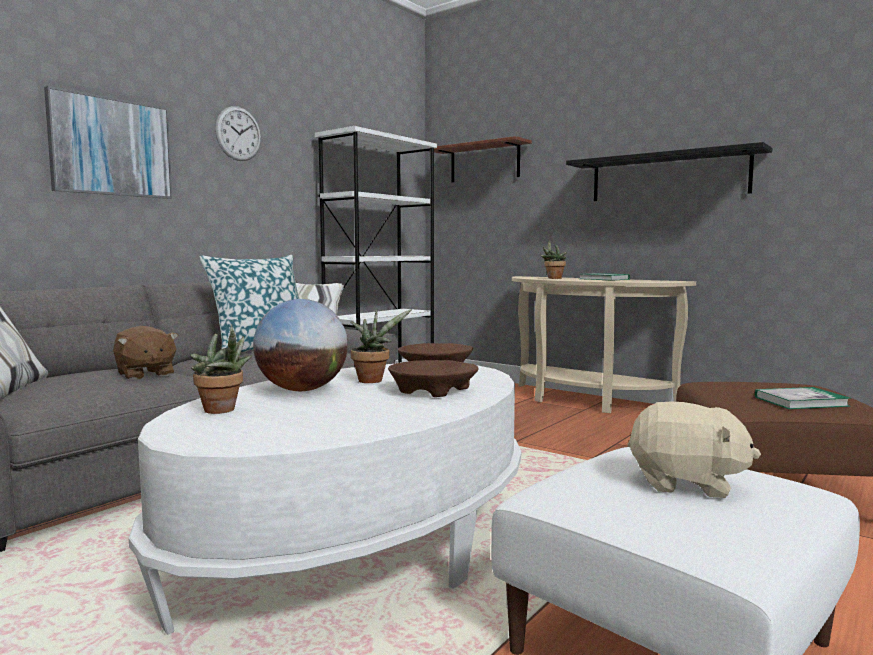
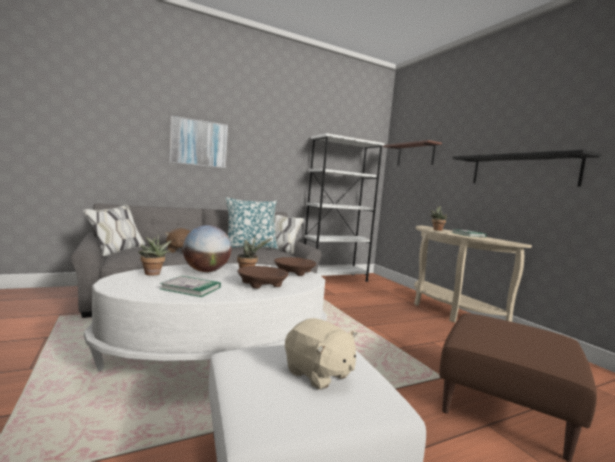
camera: 25 degrees right, 0 degrees up
wall clock [215,106,261,161] -> none
book [755,387,851,409] -> book moved to [160,276,221,297]

